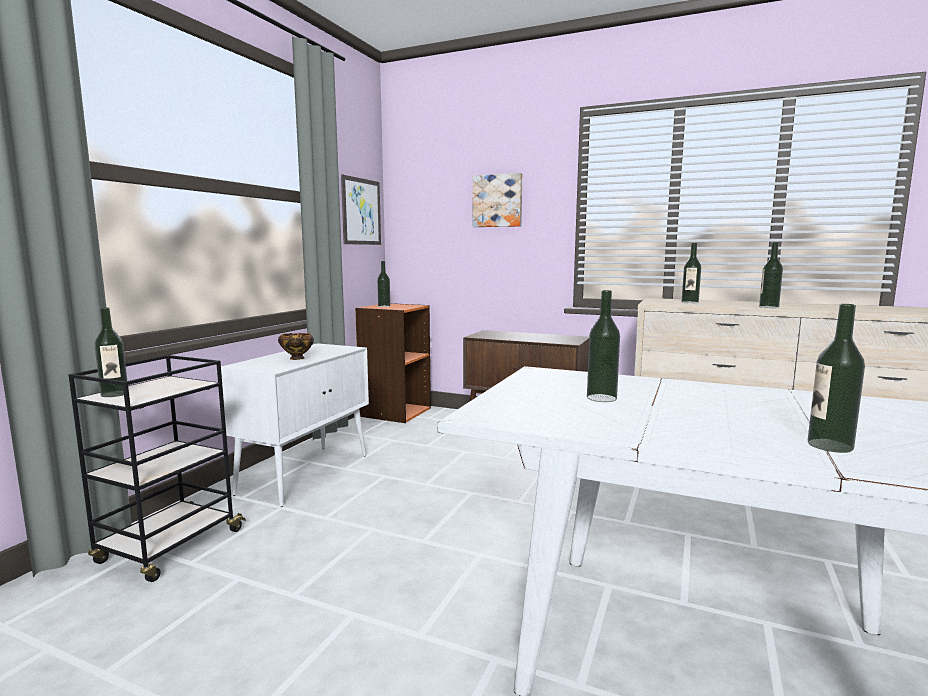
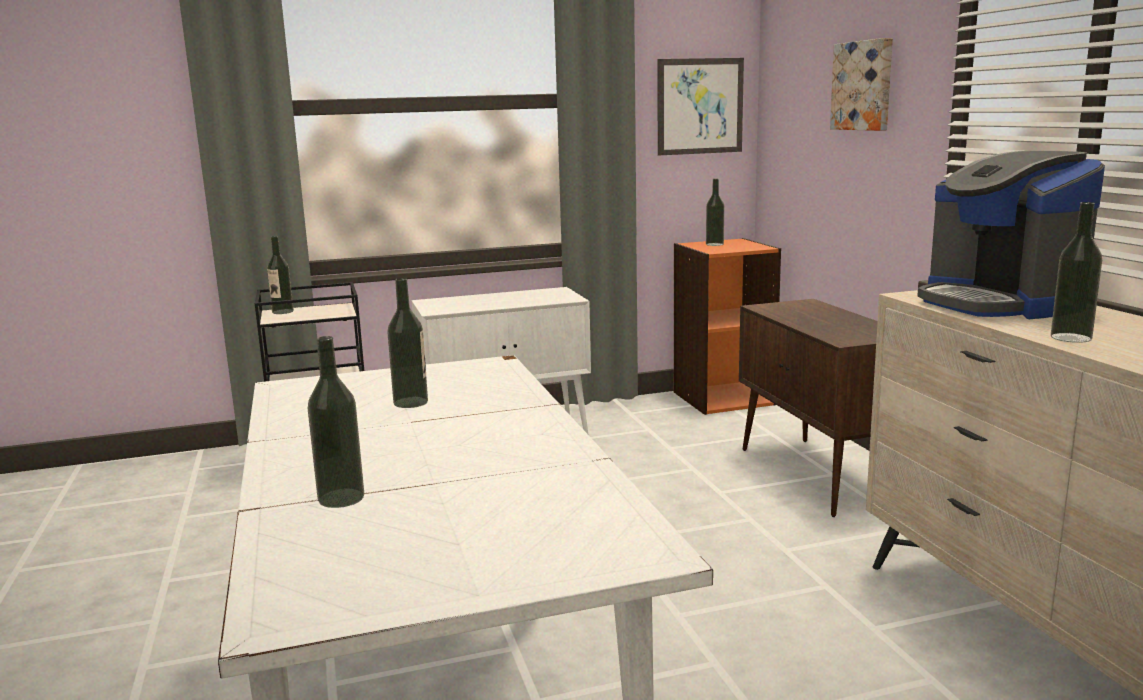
camera: 50 degrees right, 5 degrees up
bowl [278,333,314,360] -> none
bottle [682,243,701,303] -> coffee machine [917,151,1105,319]

